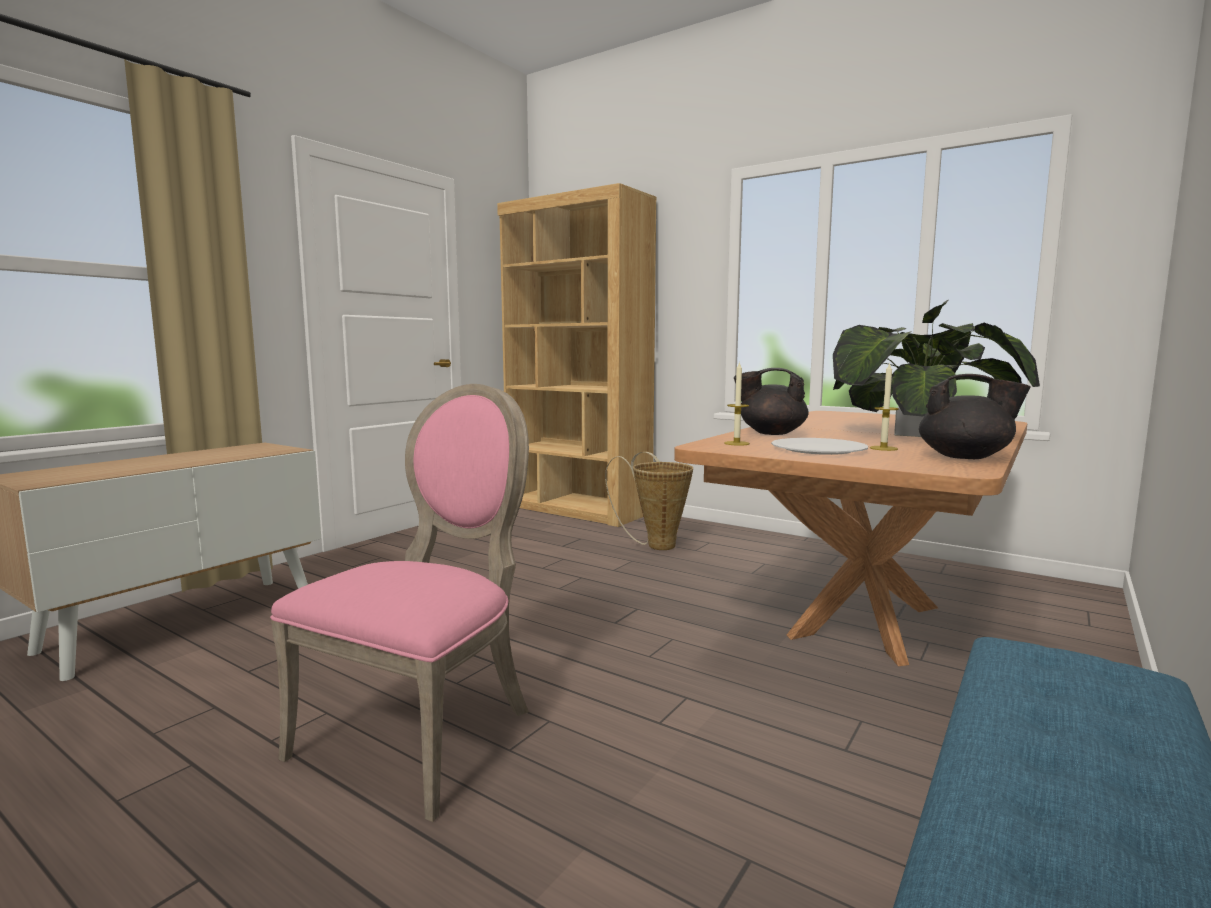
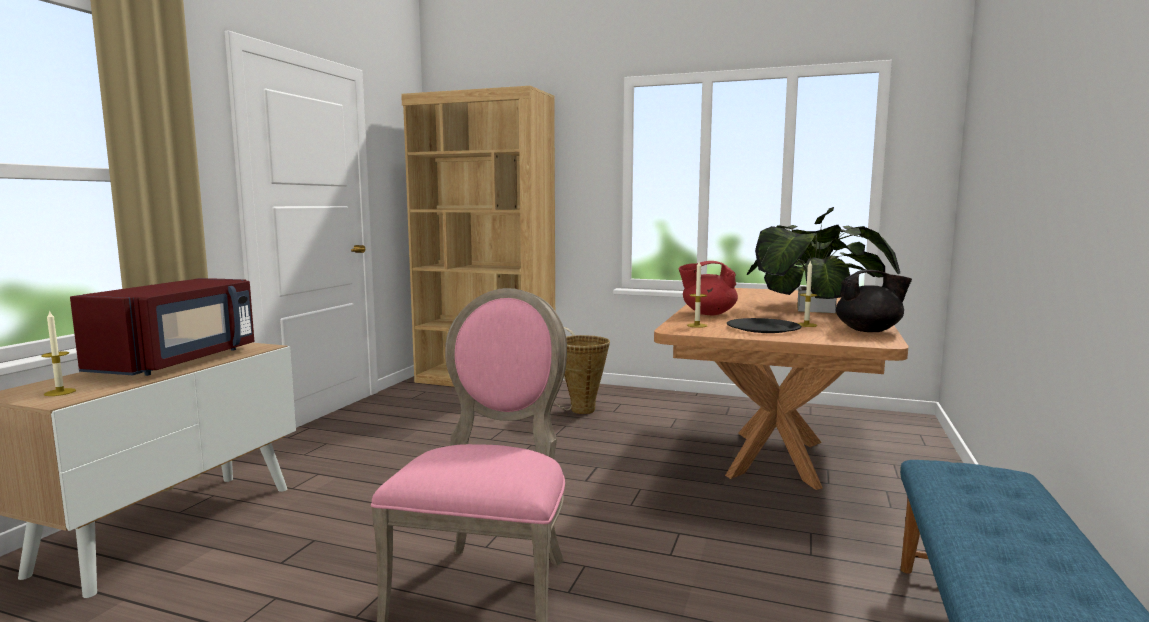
camera: 15 degrees left, 0 degrees up
black teapot [734,368,809,435] -> red teapot [678,261,738,315]
white plate [771,438,868,455] -> black plate [727,318,801,333]
none -> candle [41,310,76,396]
none -> red microwave [70,278,254,376]

